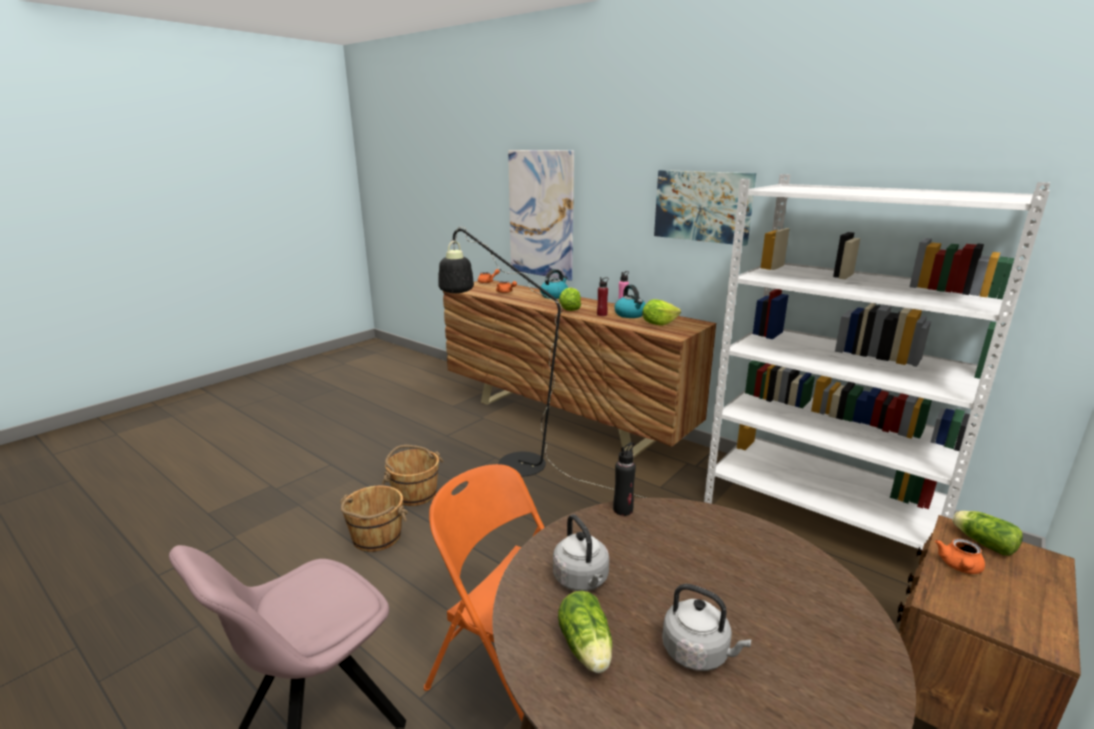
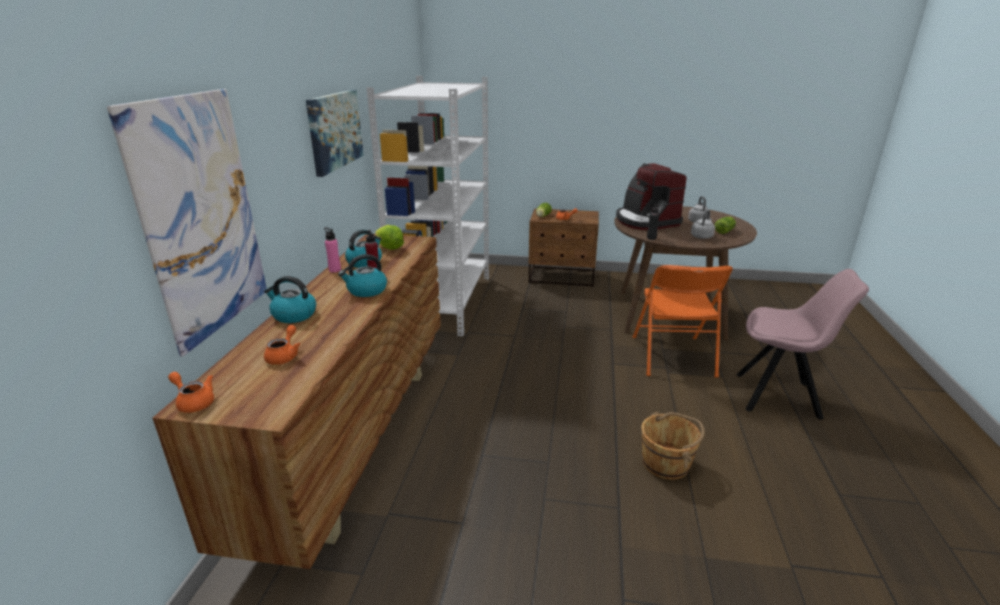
camera: 120 degrees left, 5 degrees up
brown bucket [382,445,443,506] -> none
black floor lamp [438,227,645,498] -> none
lettuce [559,288,581,311] -> kettle [338,254,387,297]
none -> coffee machine [616,163,687,230]

